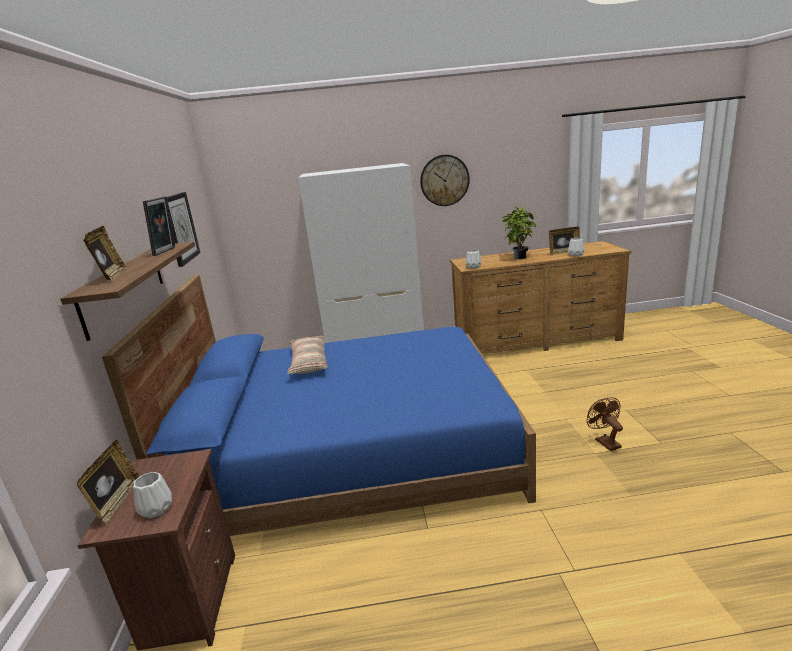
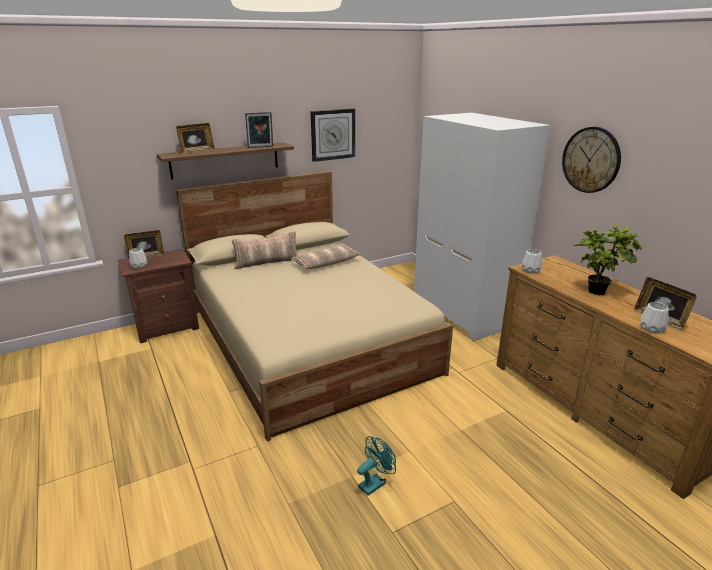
camera: 65 degrees right, 5 degrees up
blue bed [102,275,536,536] -> beige bed [176,171,453,441]
brown fan [587,397,623,451] -> turquoise fan [357,436,396,496]
none -> pillow [232,231,298,269]

